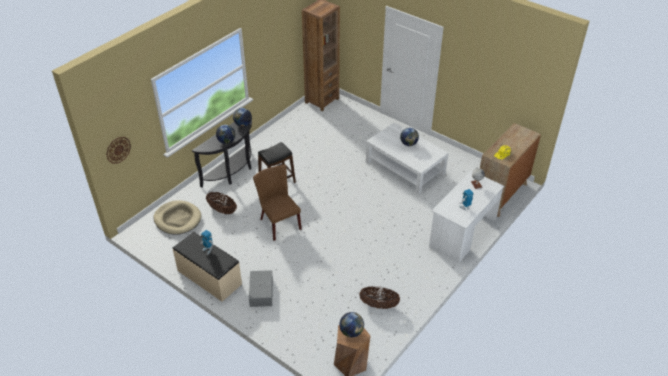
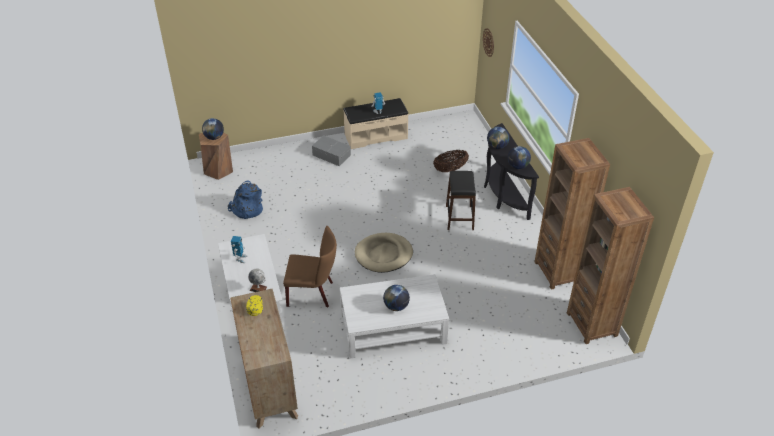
camera: 125 degrees right, 0 degrees up
beige dog bed [153,200,201,234] -> beige dog bed moved to [355,233,413,273]
brown chair [253,165,302,241] -> brown chair moved to [283,226,337,308]
basket [359,286,400,309] -> blue backpack [227,181,263,219]
none -> brown bookcase [535,138,610,290]

